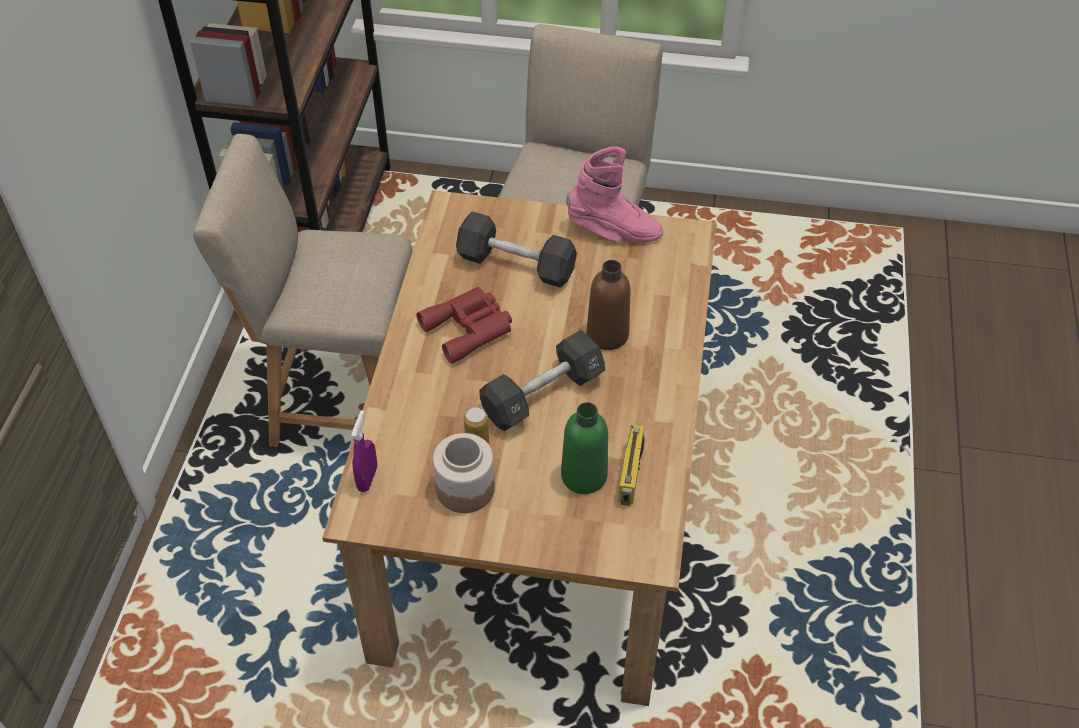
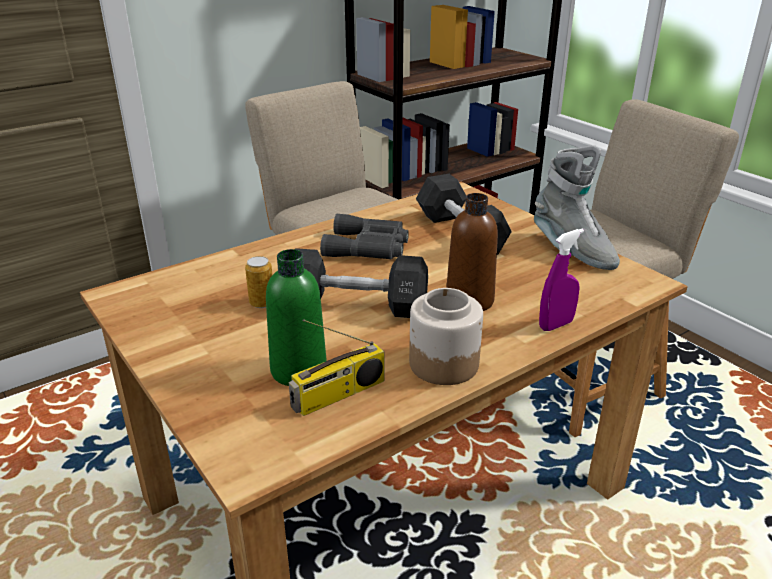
camera: 45 degrees right, 20 degrees down
purple spray bottle [351,410,377,492] -> purple spray bottle moved to [539,229,584,331]
red binoculars [416,287,512,364] -> grey binoculars [320,214,409,259]
jar [433,433,495,513] -> jar moved to [409,288,483,385]
pink boot [566,146,664,243] -> grey boot [534,145,620,270]

